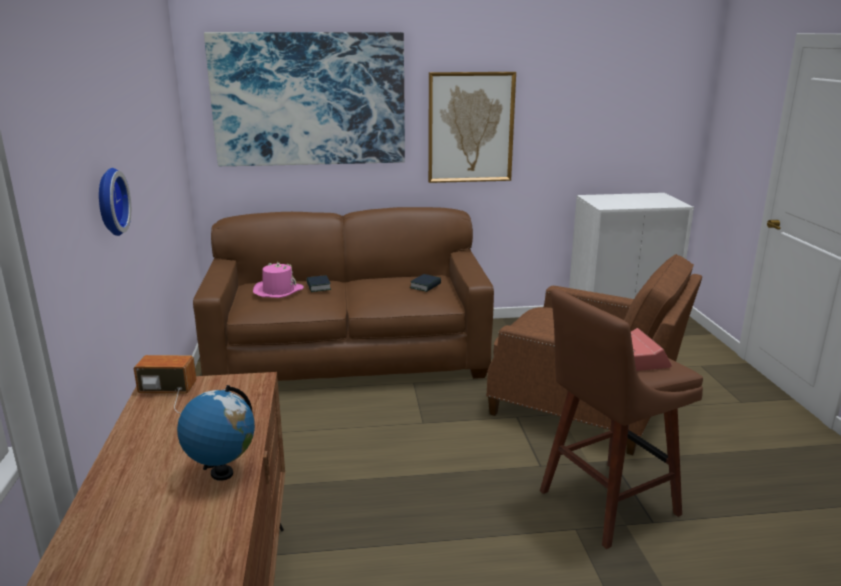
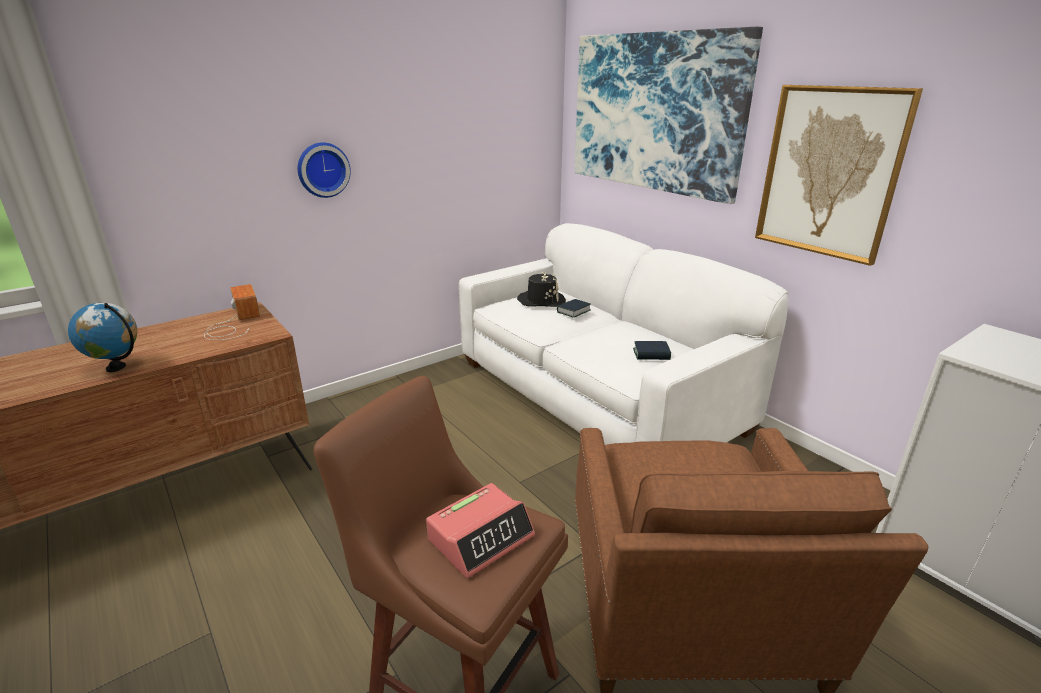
camera: 60 degrees right, 5 degrees up
brown sofa [193,207,494,381] -> white sofa [459,223,788,445]
pink hat [253,262,304,298] -> black hat [517,272,566,307]

